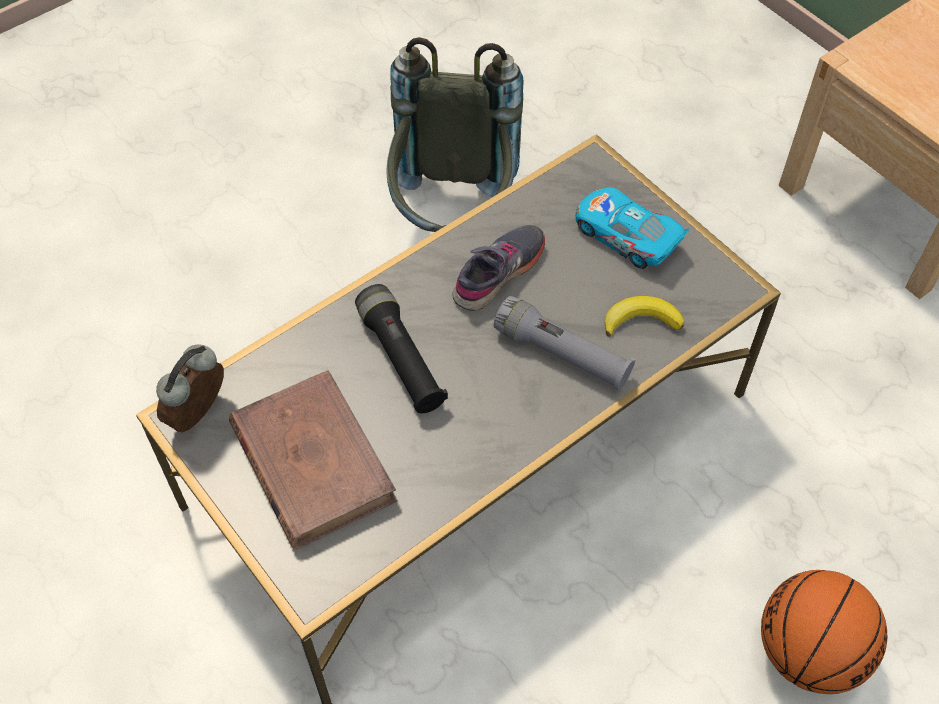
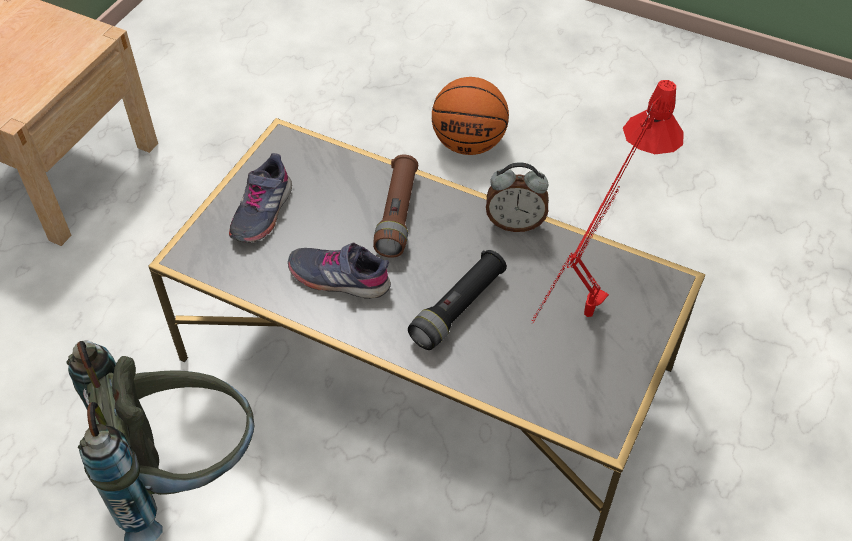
camera: 115 degrees left, 5 degrees down
alarm clock [156,344,224,432] -> alarm clock moved to [486,162,549,232]
brown book [229,370,397,549] -> red table lamp [532,80,684,324]
grey flashlight [494,296,636,390] -> brown flashlight [373,154,418,258]
toy car [575,187,690,269] -> grey shoe [229,153,292,243]
banana [605,296,684,337] -> none

